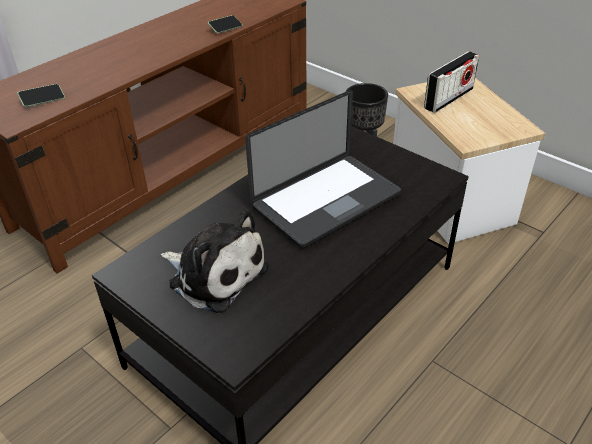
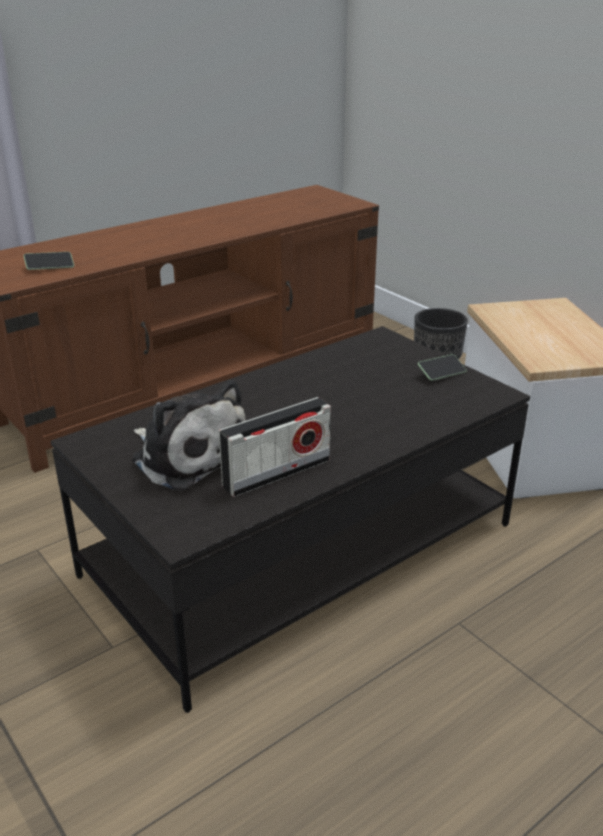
camera: 10 degrees right, 10 degrees down
phone [208,15,243,33] -> phone moved to [418,354,467,381]
laptop [245,90,401,248] -> none
radio [424,51,479,113] -> radio moved to [219,397,331,497]

